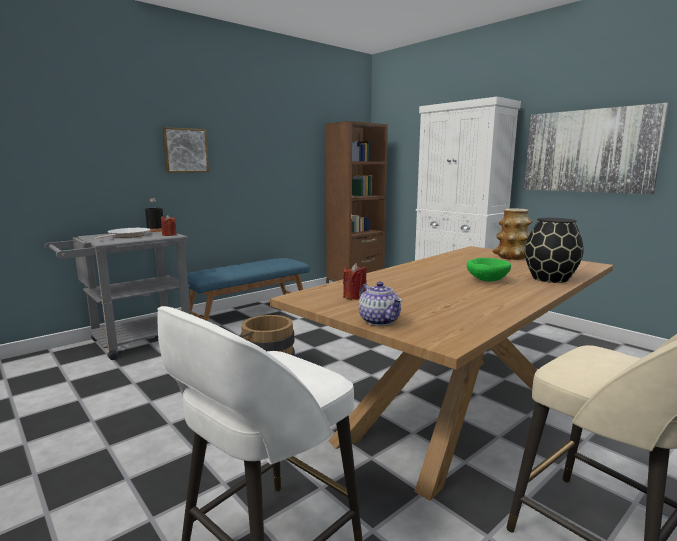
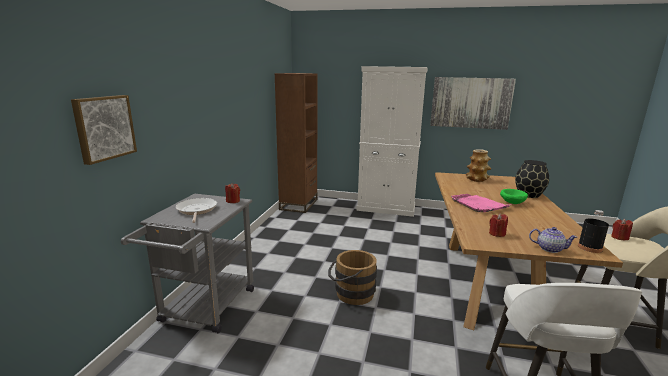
camera: 35 degrees left, 5 degrees up
black bottle [145,199,163,232] -> black bottle moved to [578,210,609,253]
picture [162,127,209,173] -> picture moved to [71,95,137,165]
blue bench [178,258,310,321] -> none
none -> pink tray [451,194,510,212]
none -> red candle [611,219,633,241]

